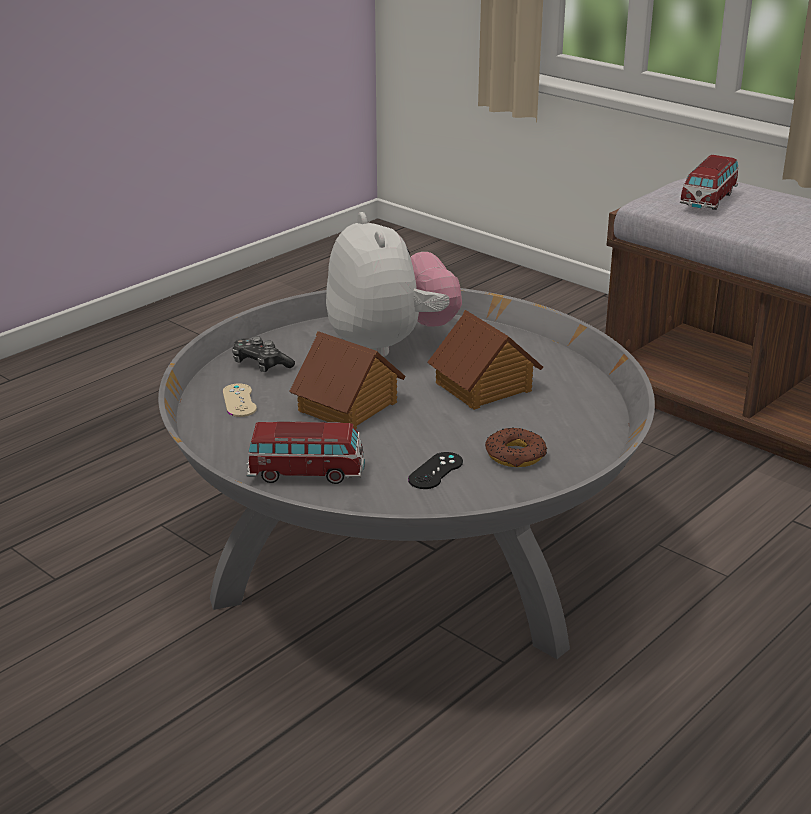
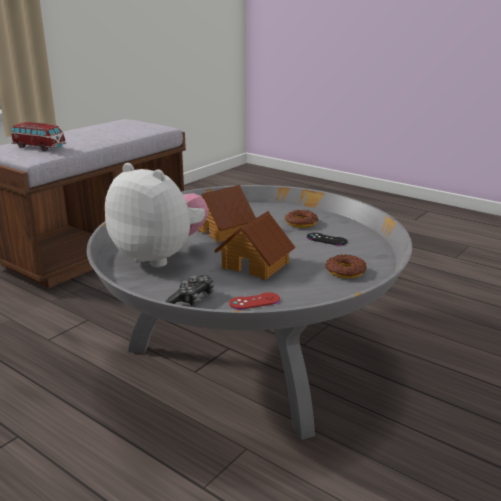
camera: 95 degrees left, 5 degrees down
beige game controller [223,384,257,417] -> red game controller [229,292,280,309]
toy car [246,421,365,484] -> donut [326,255,367,278]
plush toy [326,212,462,357] -> plush toy turned 60 degrees clockwise [105,163,208,267]

